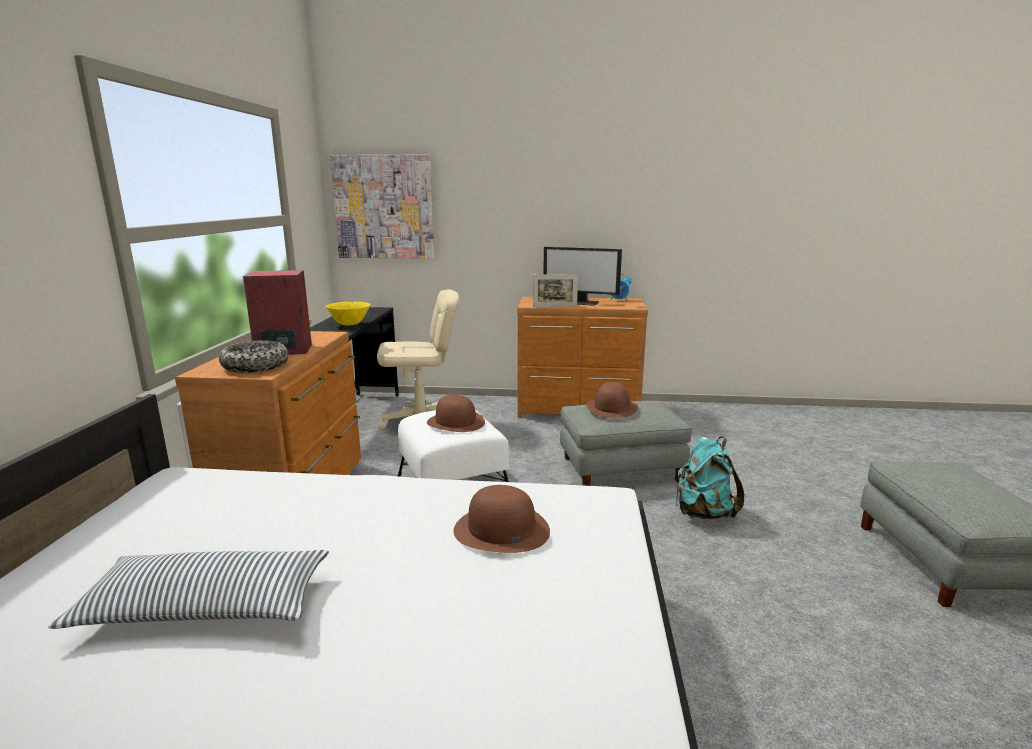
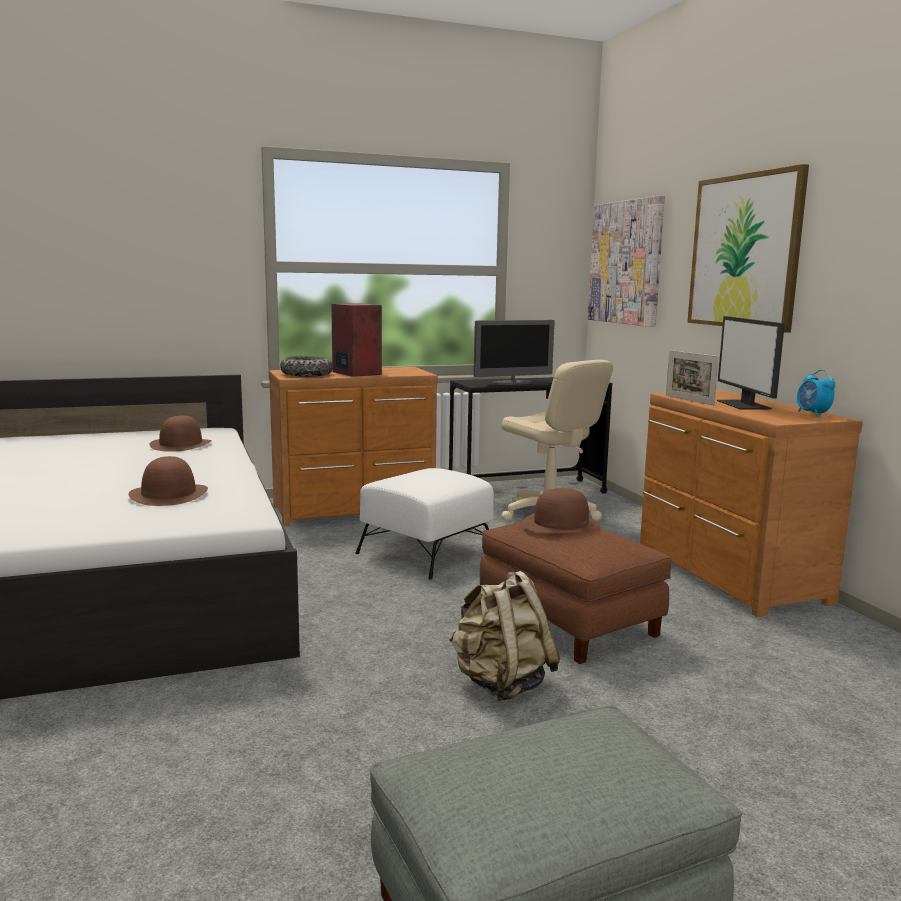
camera: 65 degrees right, 5 degrees down
pillow [48,550,329,629] -> none
yellow bowl [325,302,371,326] -> monitor [473,320,555,385]
brown hat [427,395,485,432] -> brown hat moved to [150,415,211,452]
grey ottoman [560,401,693,486] -> brown ottoman [480,522,671,664]
turquoise backpack [676,436,744,519] -> beige backpack [449,571,560,701]
none -> picture [687,164,809,333]

